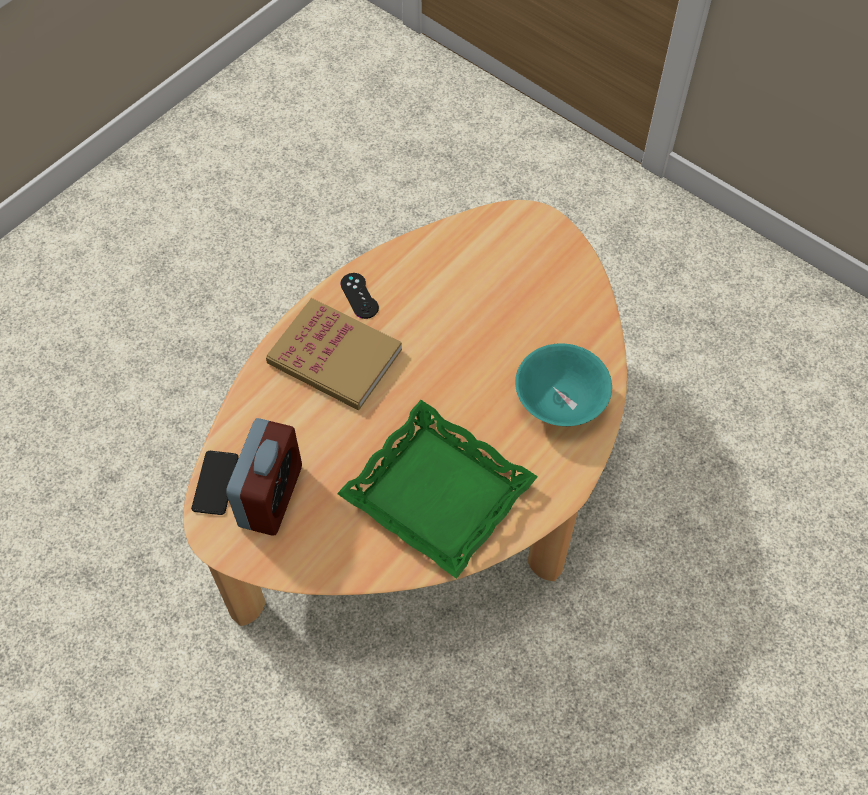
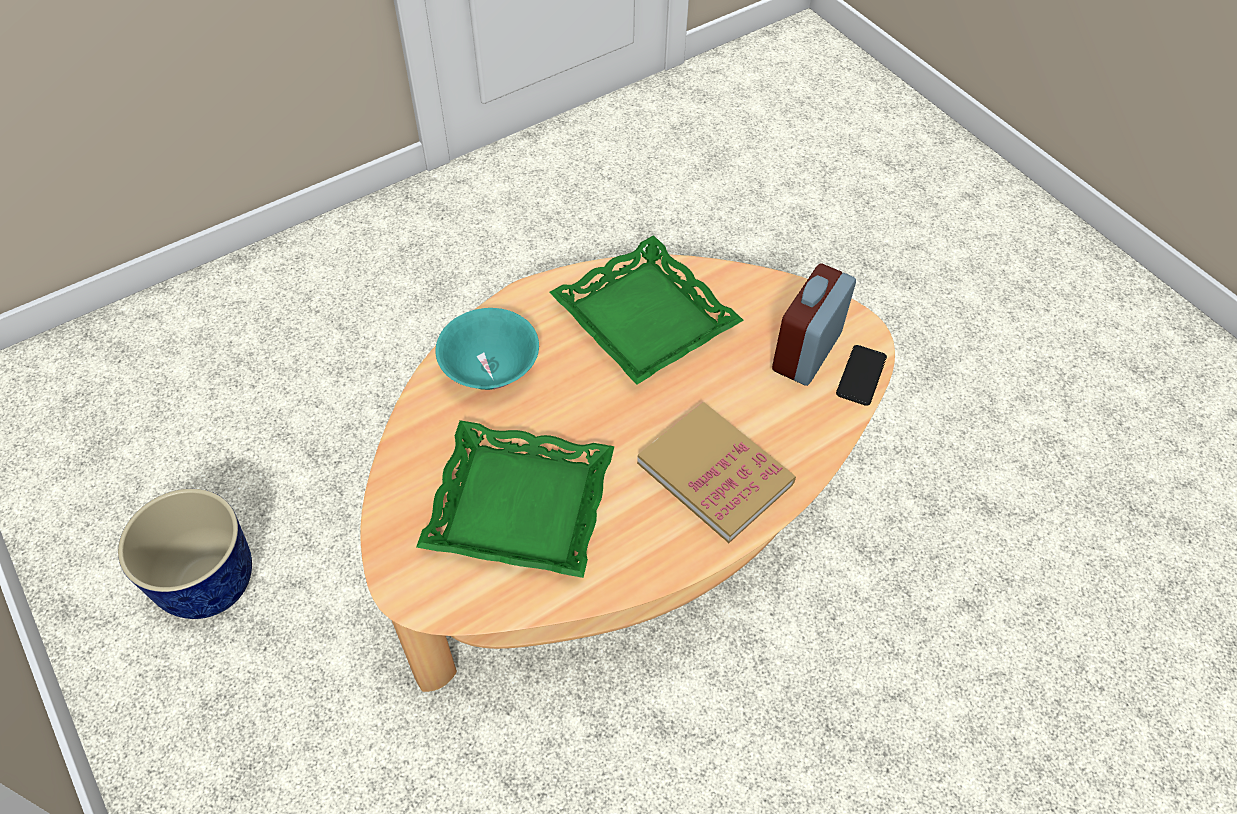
camera: 165 degrees left, 5 degrees down
black game controller [340,273,379,319] -> none
none -> planter [118,489,252,619]
none -> green tray [416,420,614,578]

